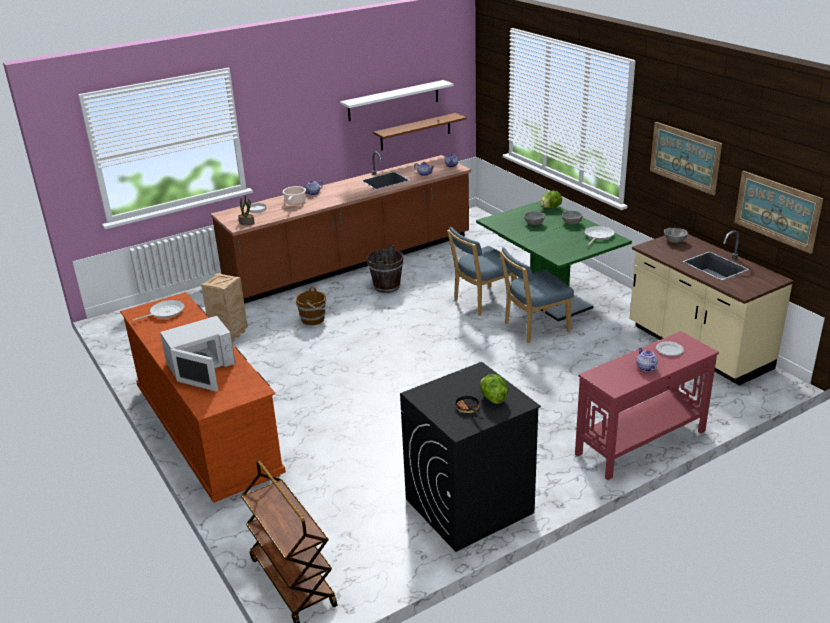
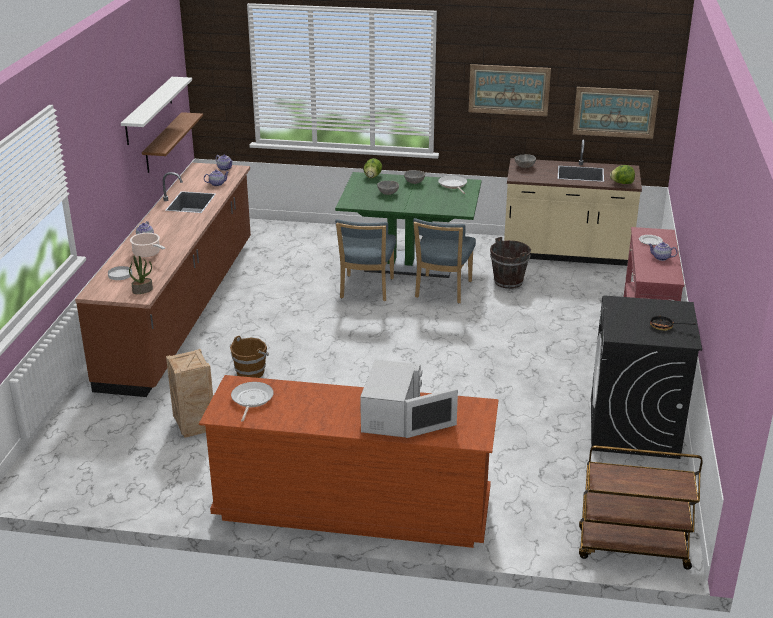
camera: 50 degrees left, 0 degrees up
brown bucket [367,245,404,293] -> brown bucket moved to [490,237,531,289]
lettuce [480,374,508,404] -> lettuce moved to [610,165,635,184]

